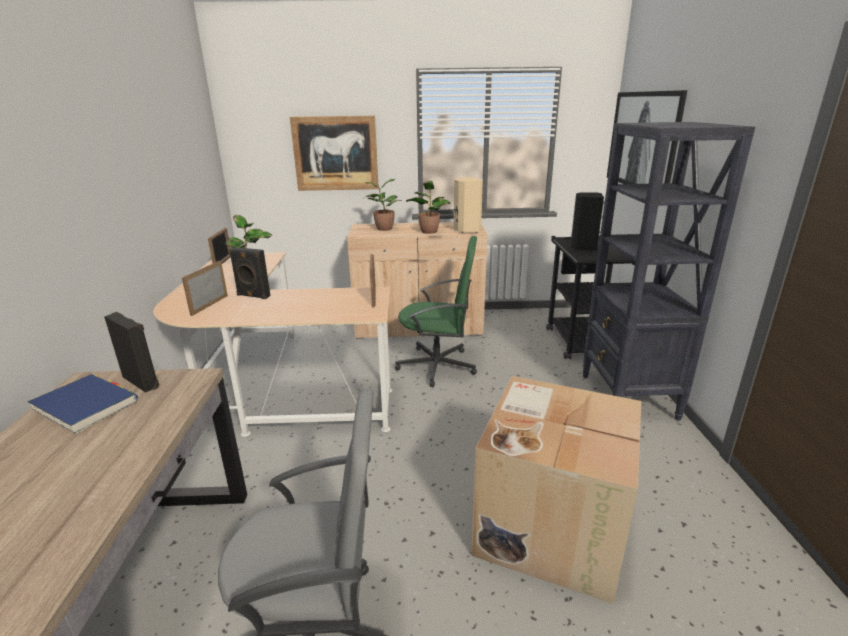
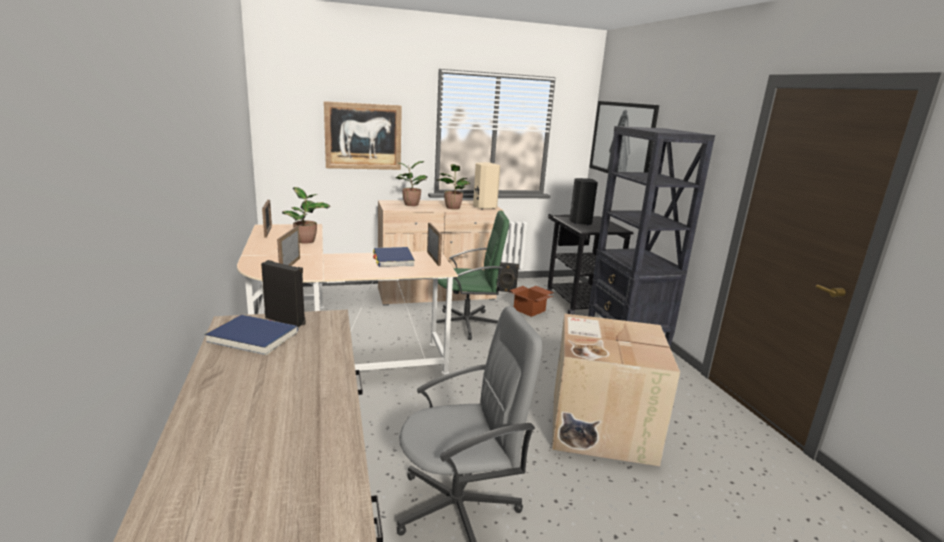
camera: 15 degrees left, 5 degrees down
black speaker [229,247,270,299] -> black speaker moved to [498,262,519,292]
none -> blue book [373,247,415,267]
none -> cardboard box [509,286,554,317]

